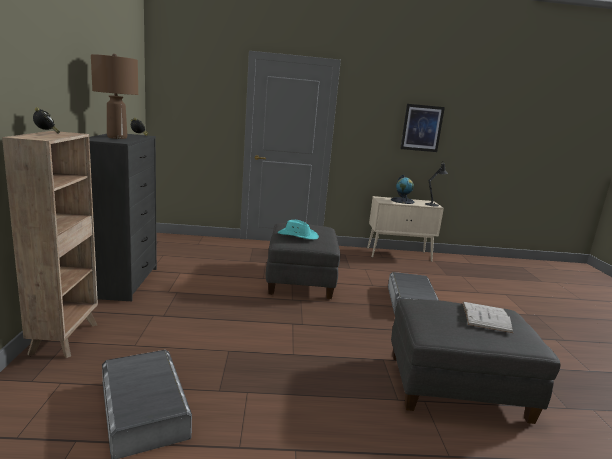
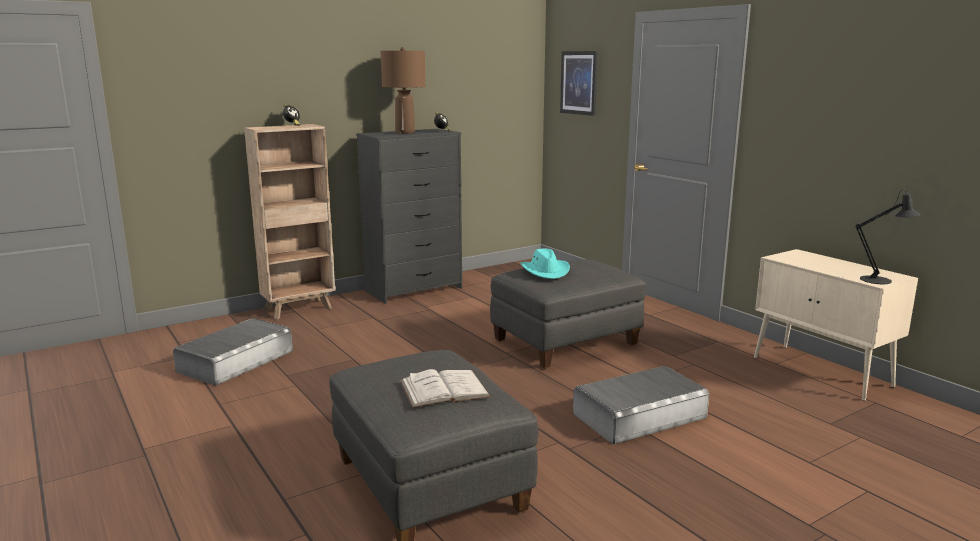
camera: 60 degrees right, 0 degrees up
globe [391,175,415,204] -> none
picture [400,104,445,152] -> picture moved to [560,51,598,116]

